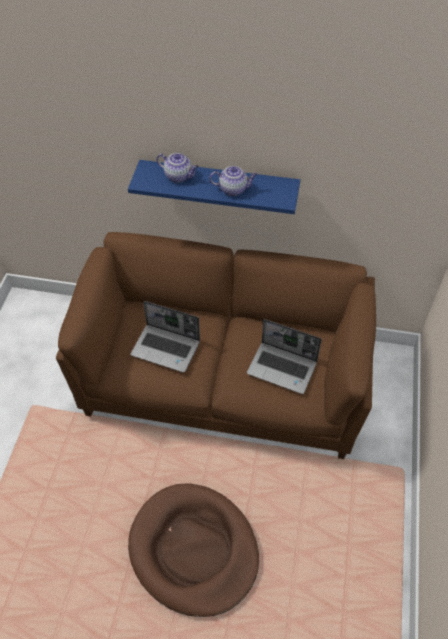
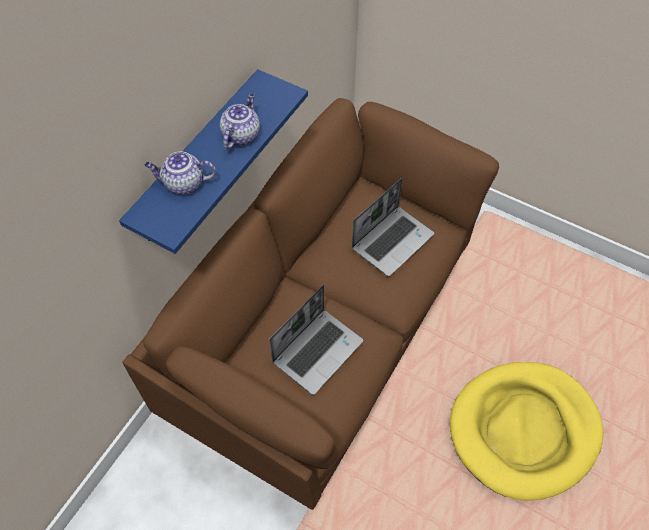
camera: 70 degrees left, 5 degrees up
brown dog bed [128,483,259,617] -> yellow dog bed [450,362,604,501]
teapot [157,153,199,183] -> teapot turned 135 degrees counterclockwise [144,151,216,195]

